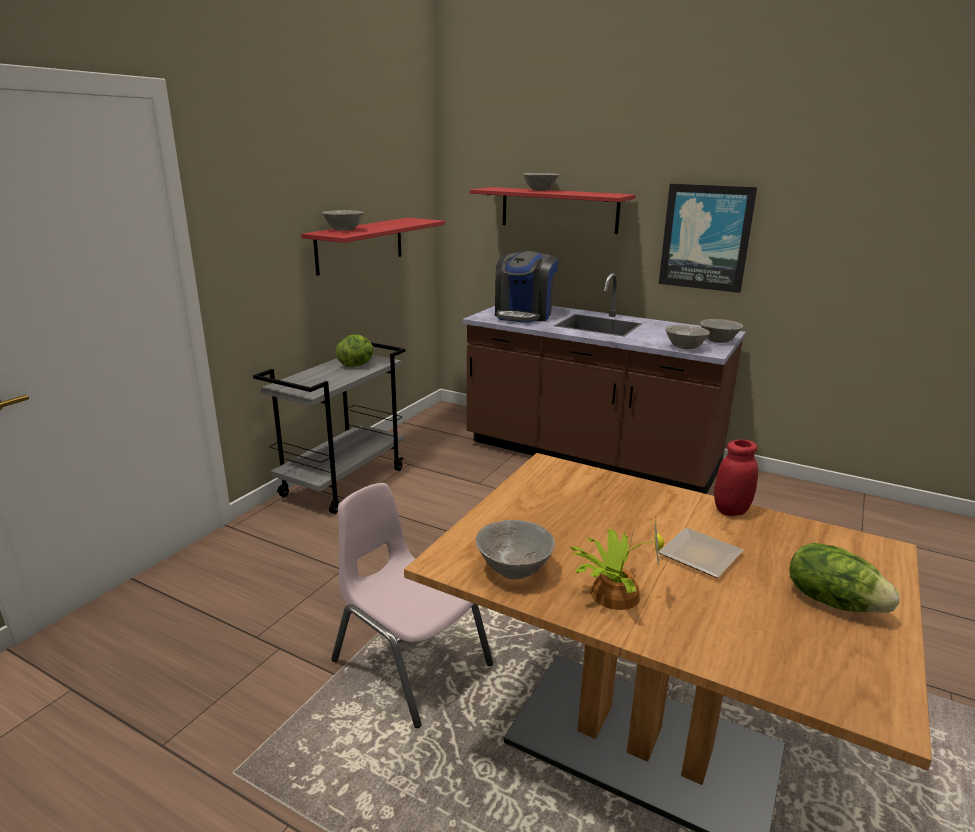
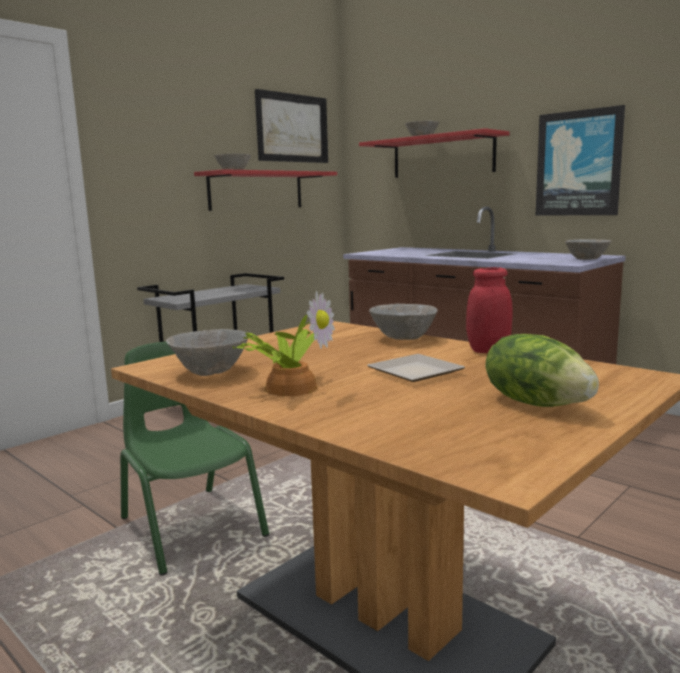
camera: 15 degrees right, 10 degrees down
pink chair [331,483,493,728] -> green chair [120,342,269,576]
lettuce [336,335,374,367] -> none
coffee machine [495,251,559,323] -> none
grey bowl [665,325,710,349] -> grey bowl moved to [369,304,438,340]
none -> picture [255,89,328,163]

